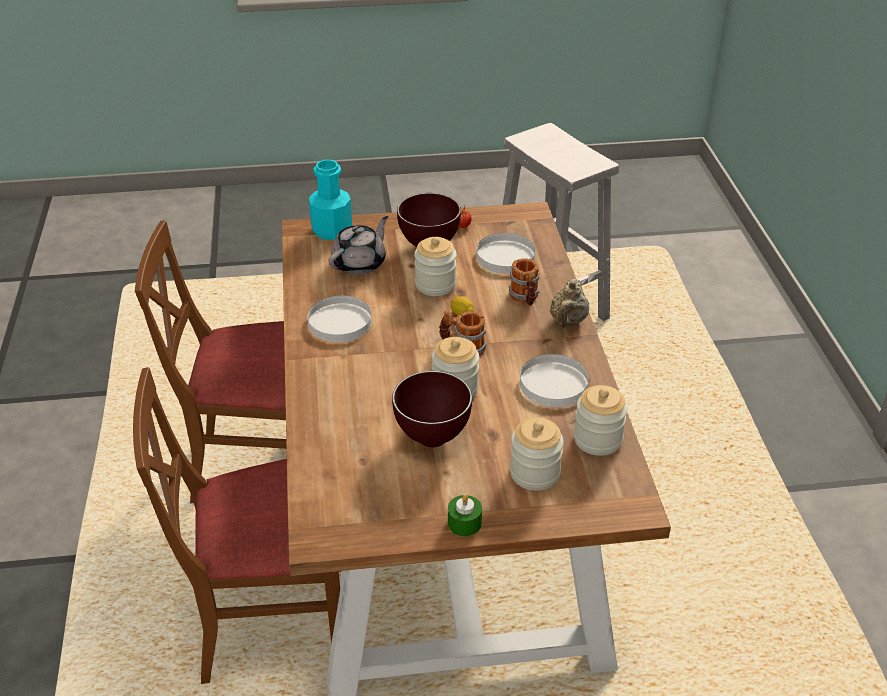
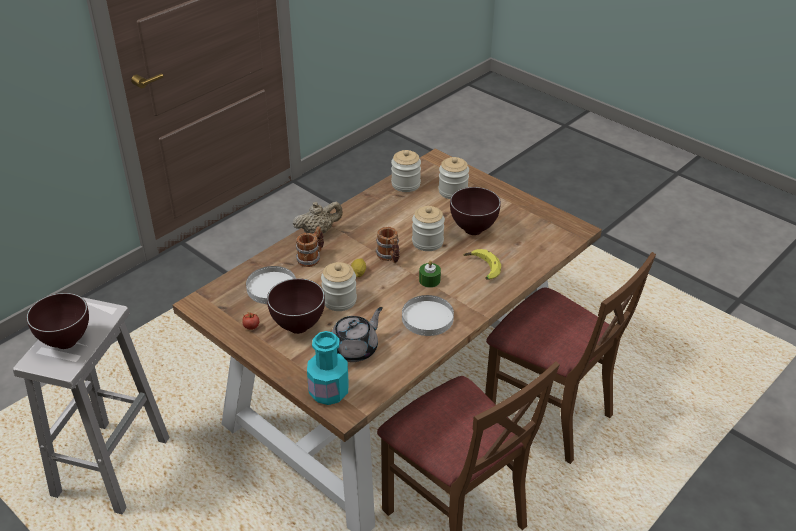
camera: 130 degrees left, 0 degrees up
grey teapot [329,216,388,275] -> grey teapot turned 135 degrees clockwise [331,307,383,362]
green candle [448,494,482,536] -> green candle moved to [419,260,441,288]
white plate [520,354,589,407] -> none
none -> brown bowl [26,293,89,349]
none -> banana [463,249,501,280]

